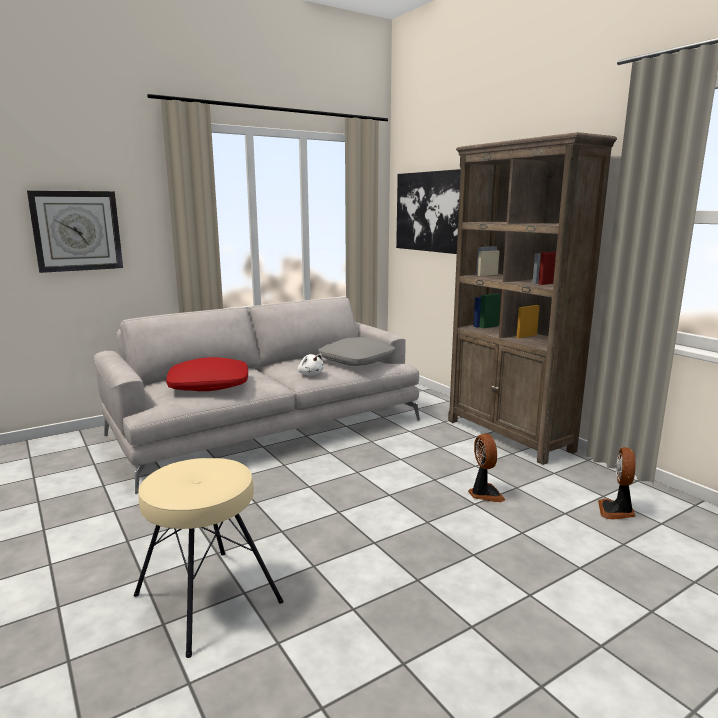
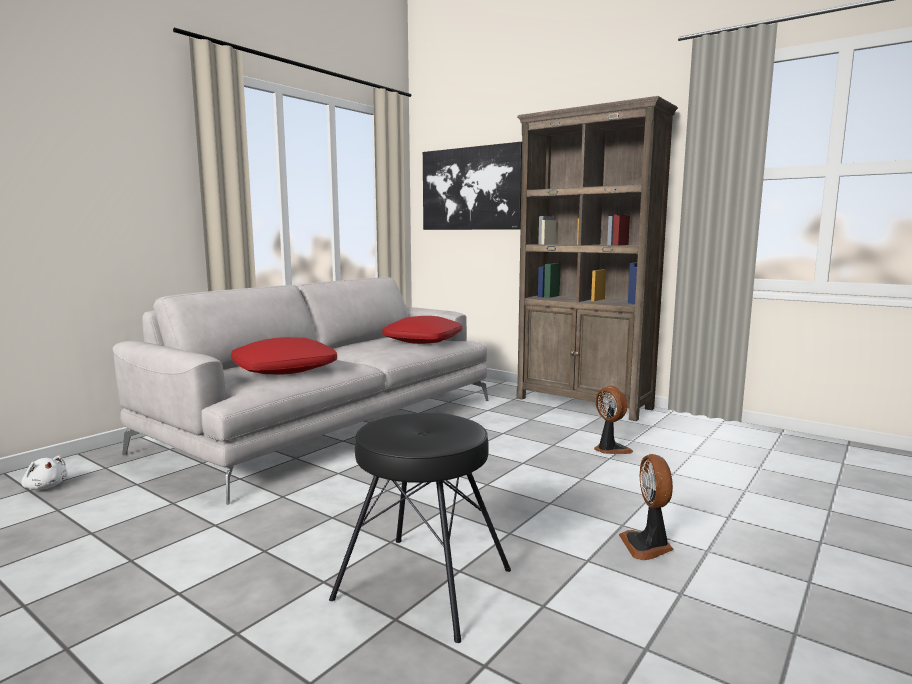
camera: 20 degrees left, 5 degrees down
wall clock [27,190,123,273] -> none
beige stool [134,458,284,658] -> black stool [329,413,511,643]
white plush toy [298,354,324,375] -> white plush toy moved to [21,455,68,490]
grey pillow [318,337,395,366] -> red pillow [382,316,462,344]
fan [598,447,636,519] -> fan moved to [619,454,674,560]

